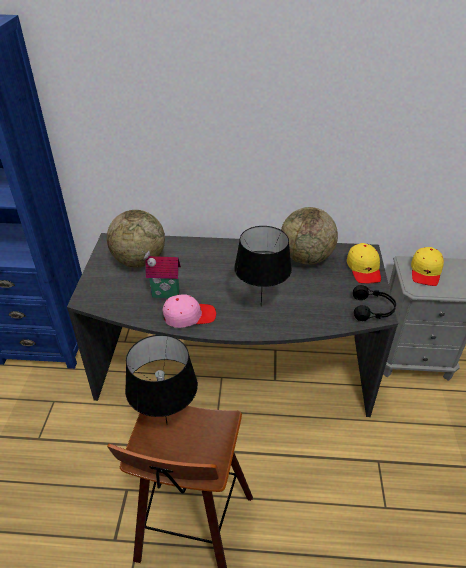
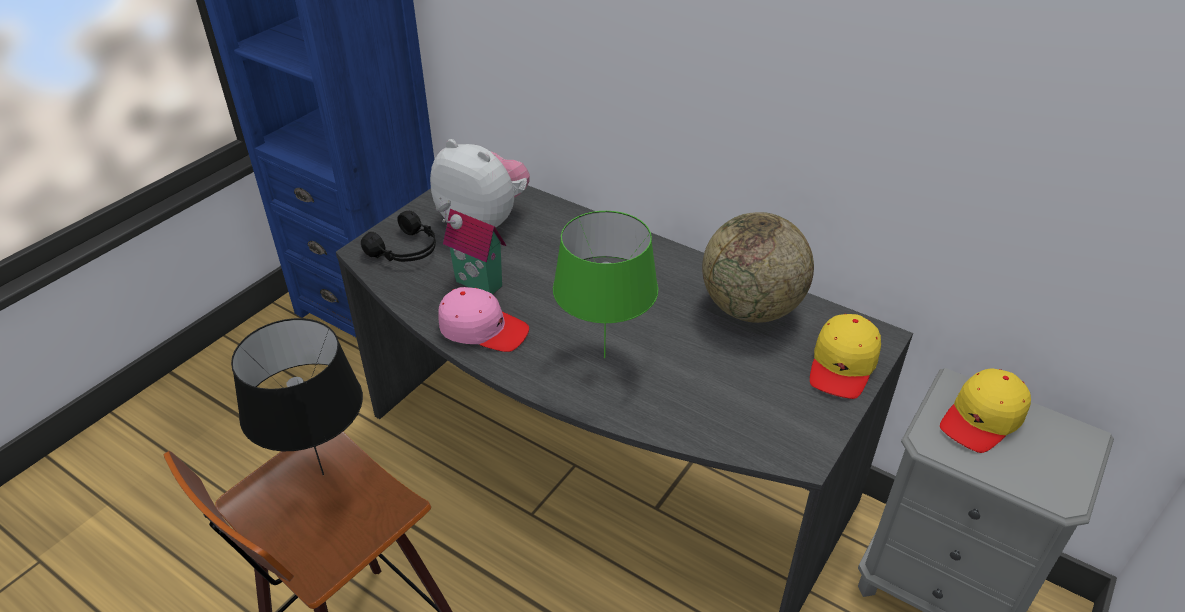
camera: 30 degrees right, 0 degrees up
globe [107,210,165,268] -> plush toy [430,139,530,227]
black table lamp [234,226,292,305] -> green table lamp [553,211,658,358]
black headphones [353,285,396,321] -> black headphones moved to [361,211,436,262]

